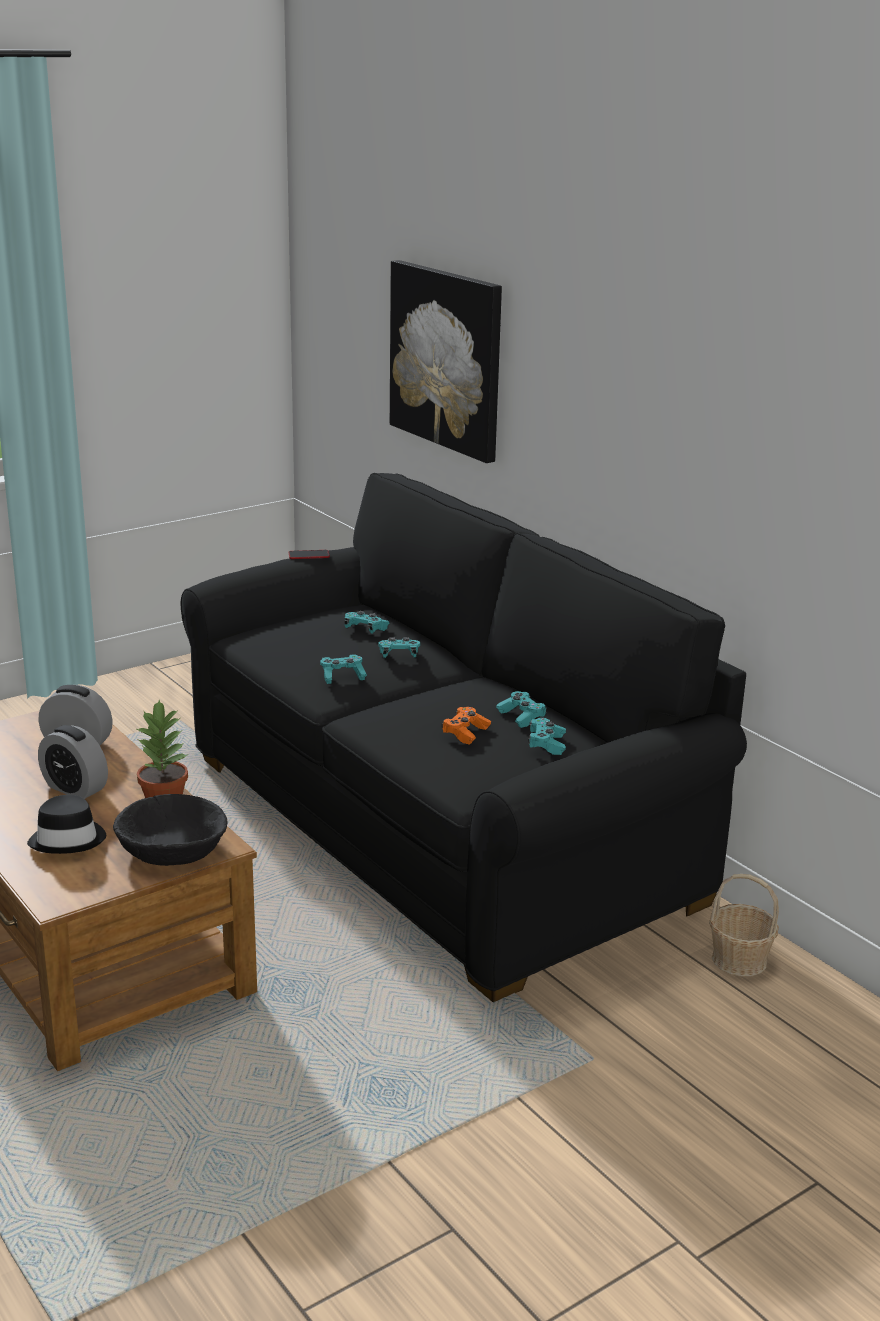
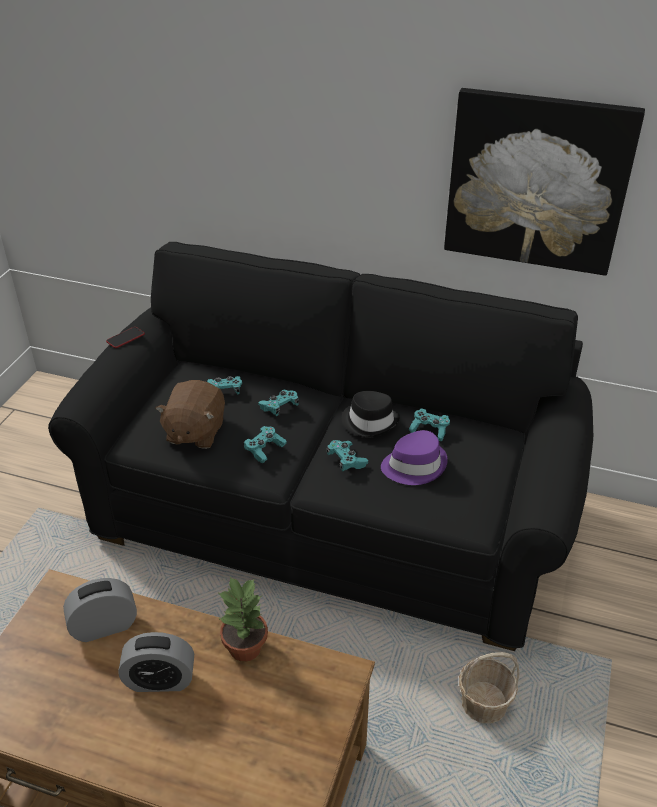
camera: 35 degrees left, 15 degrees up
black hat [27,795,106,854] -> black hat moved to [342,391,400,437]
black bowl [113,794,227,866] -> none
picture [390,260,502,463] -> picture moved to [444,88,645,276]
orange game controller [442,707,491,745] -> purple hat [381,430,448,485]
turquoise game controller [528,718,566,755] -> turquoise game controller moved to [326,440,368,471]
basket [709,874,779,976] -> basket moved to [459,652,520,724]
none -> brown plush toy [155,380,225,449]

